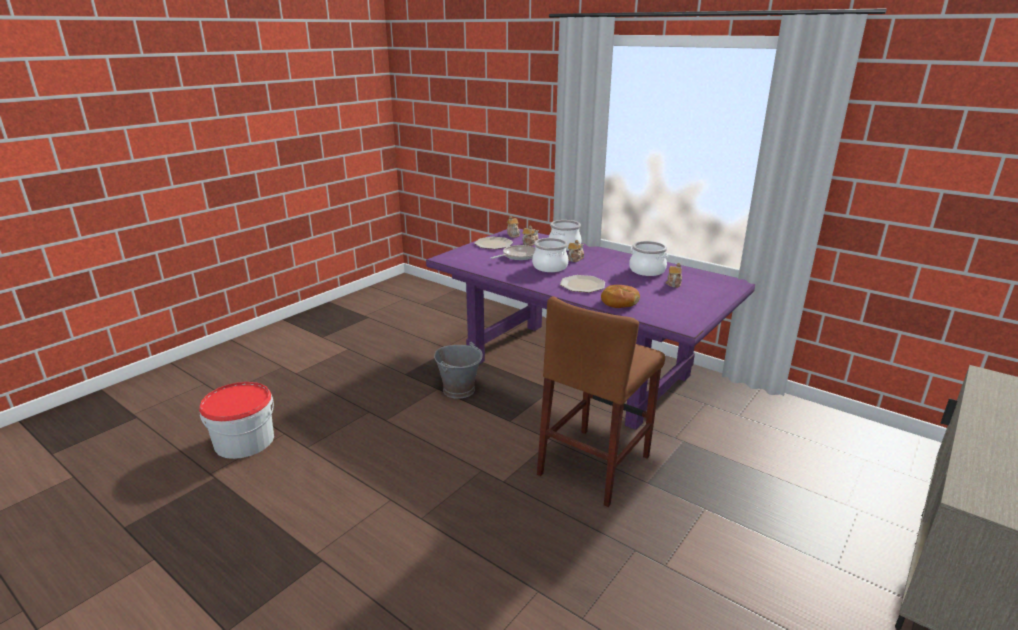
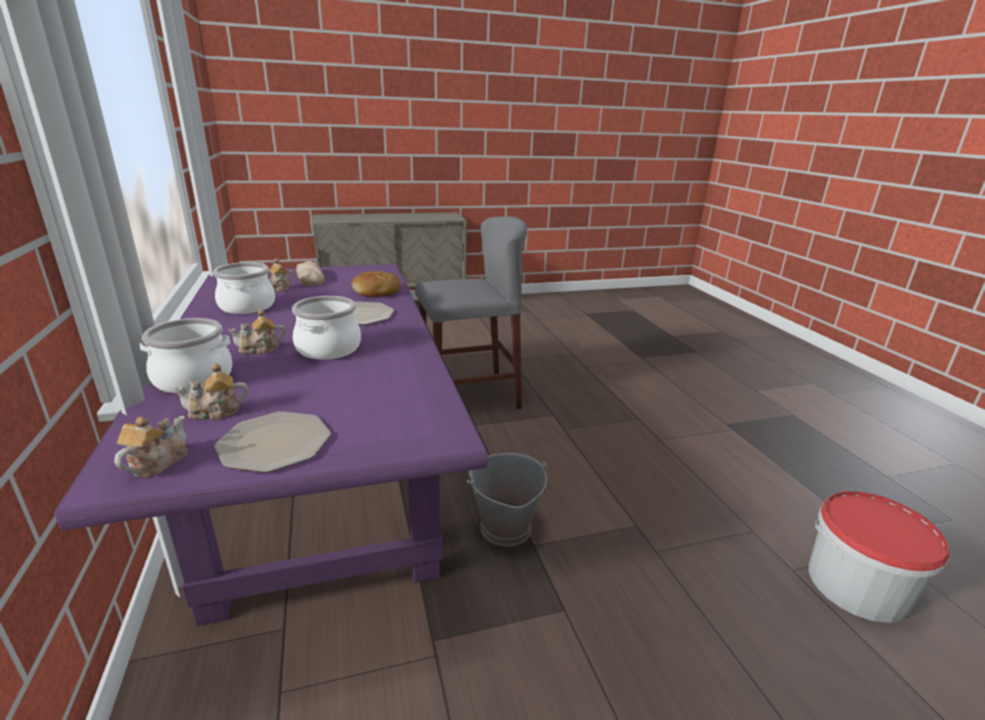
camera: 145 degrees left, 0 degrees up
frying pan [491,245,536,260] -> none
brown stool [537,296,665,507] -> grey stool [415,216,527,409]
none -> bread [296,261,325,286]

